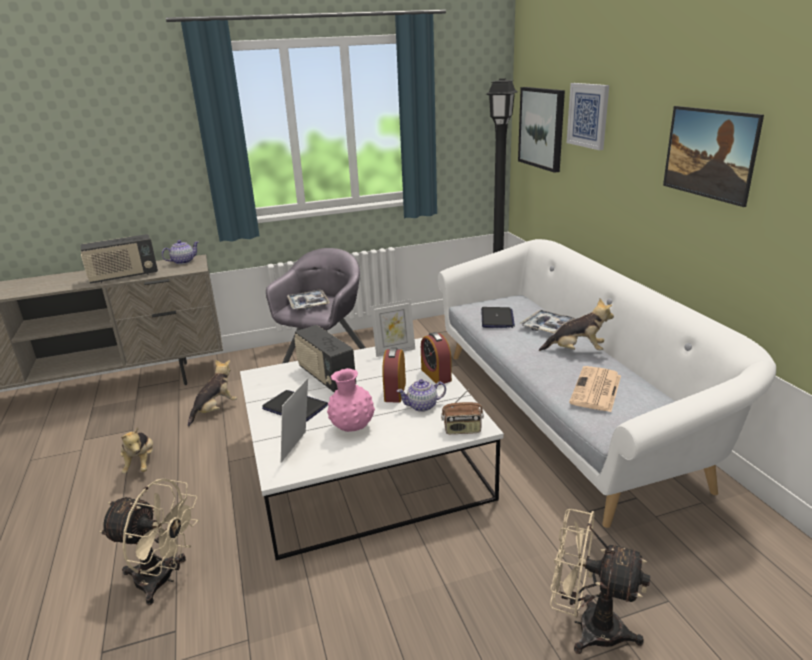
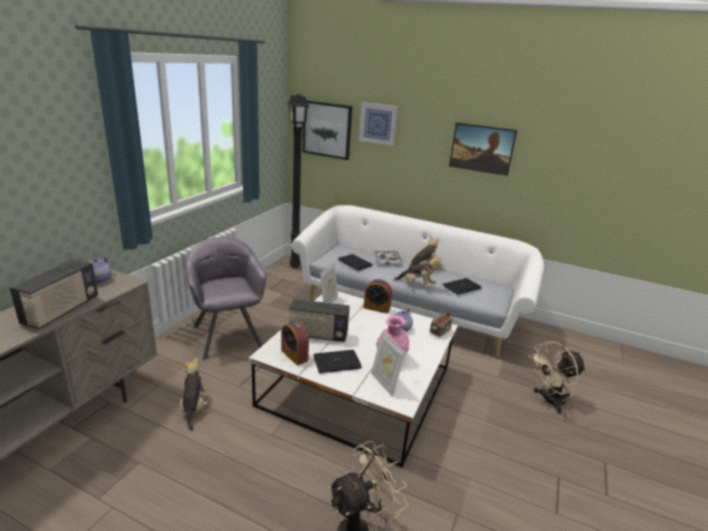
camera: 50 degrees left, 0 degrees up
plush toy [120,427,153,474] -> plush toy moved to [394,255,443,288]
tray [287,290,330,310] -> none
alarm clock [382,347,406,403] -> alarm clock moved to [281,321,309,365]
newspaper [569,366,621,412] -> laptop [443,278,481,295]

